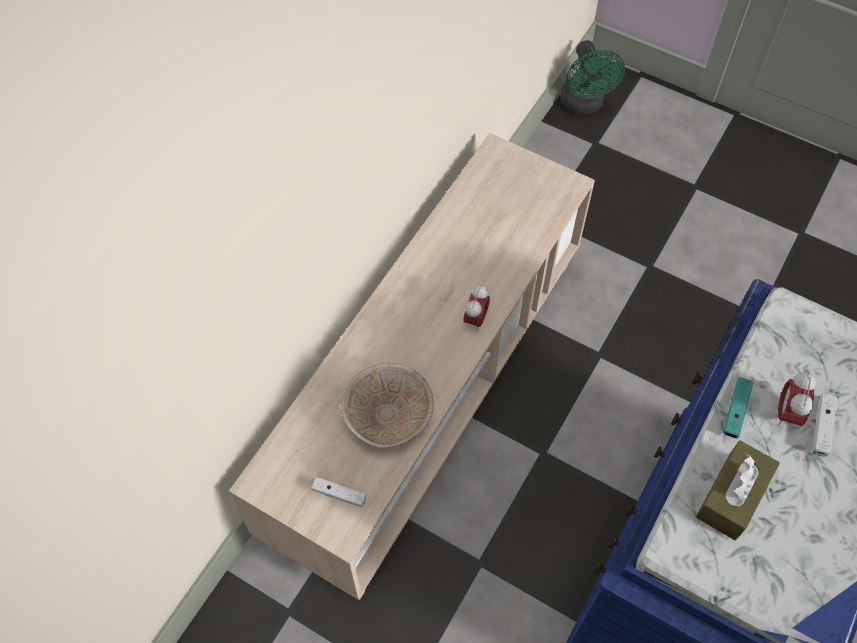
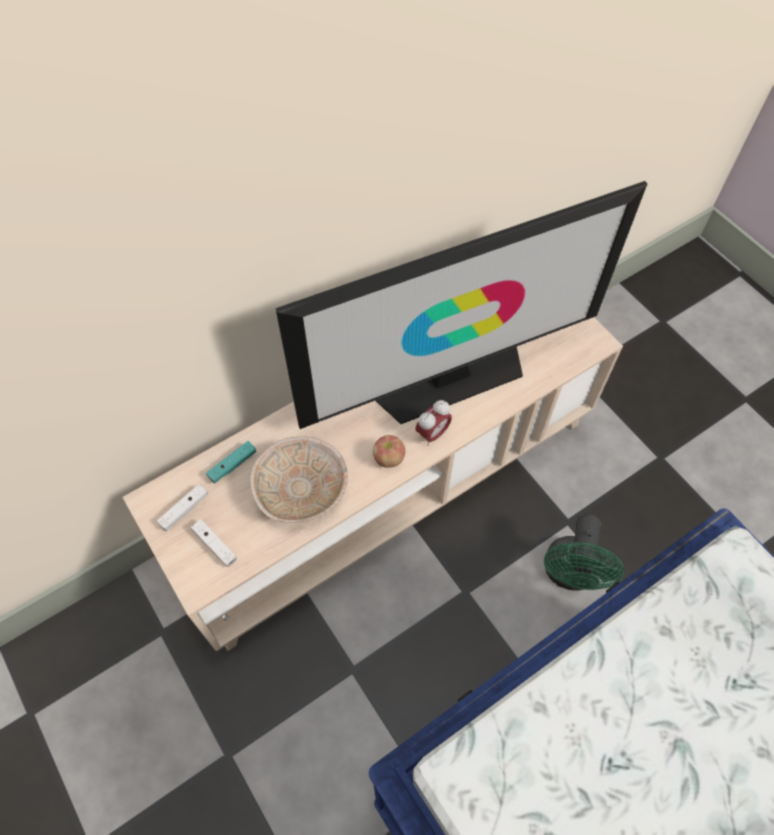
camera: 25 degrees right, 0 degrees up
green fan [560,40,625,114] -> green fan moved to [544,514,624,591]
brown tissue box [696,441,780,540] -> none
turquoise game controller [723,377,753,438] -> turquoise game controller moved to [206,441,256,484]
alarm clock [778,372,816,426] -> none
white game controller [812,393,837,457] -> white game controller moved to [157,484,208,531]
none -> television [276,181,647,429]
none -> apple [373,435,405,468]

